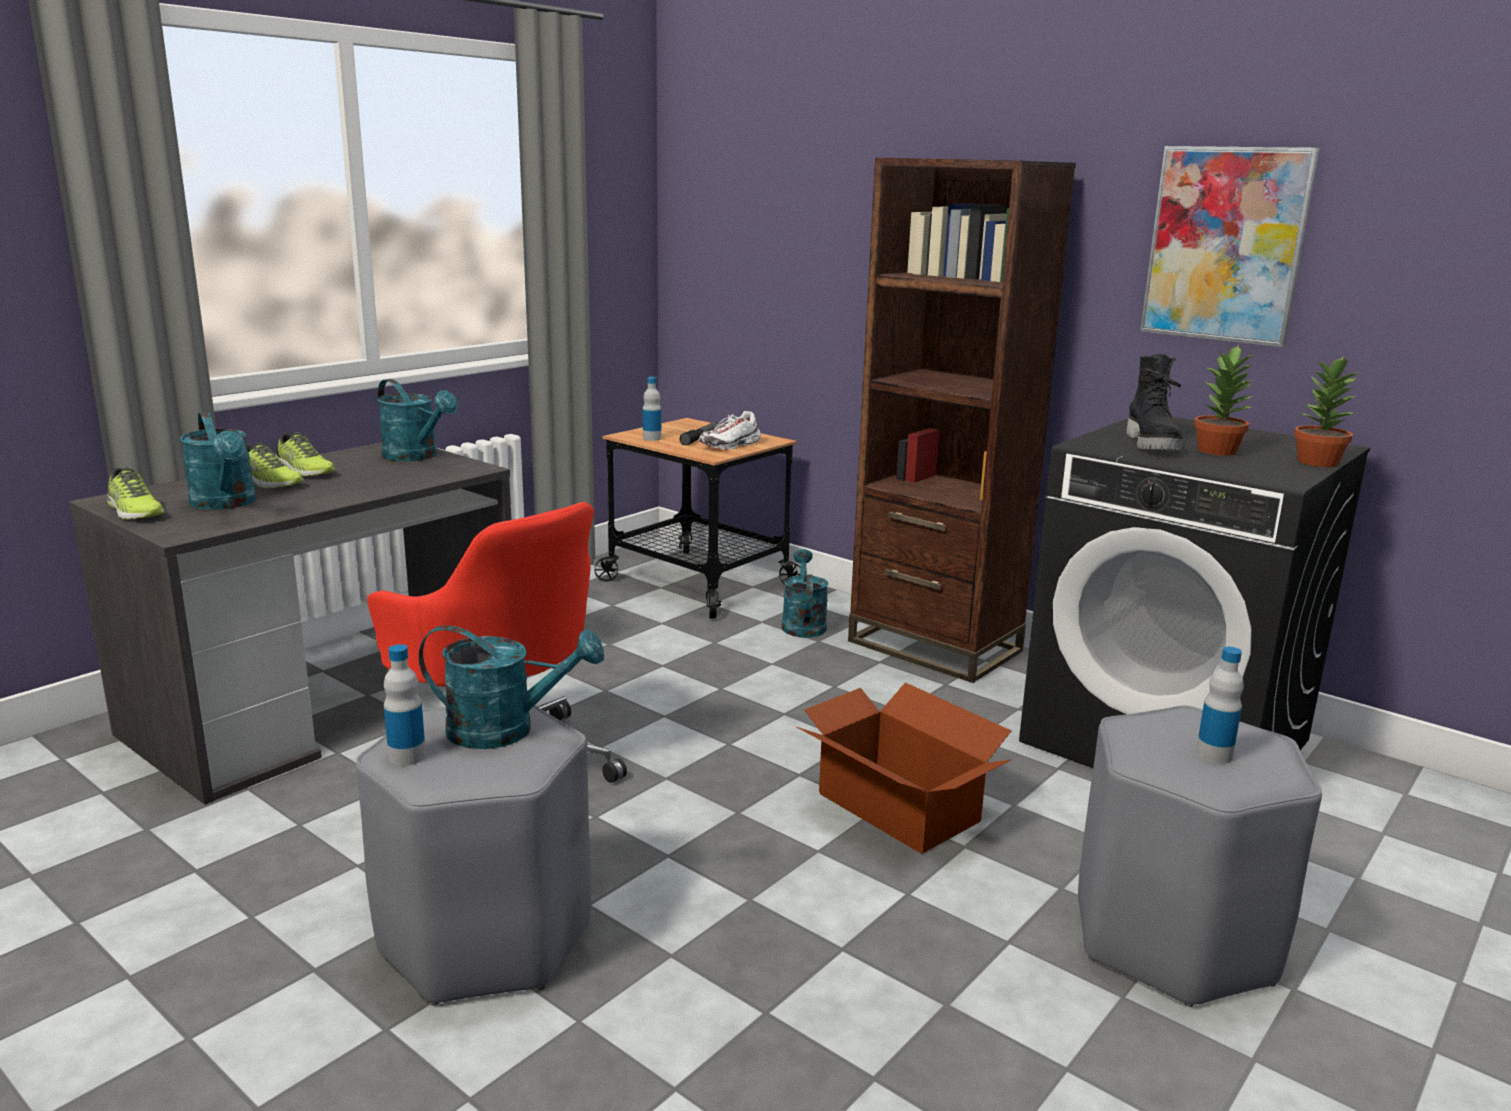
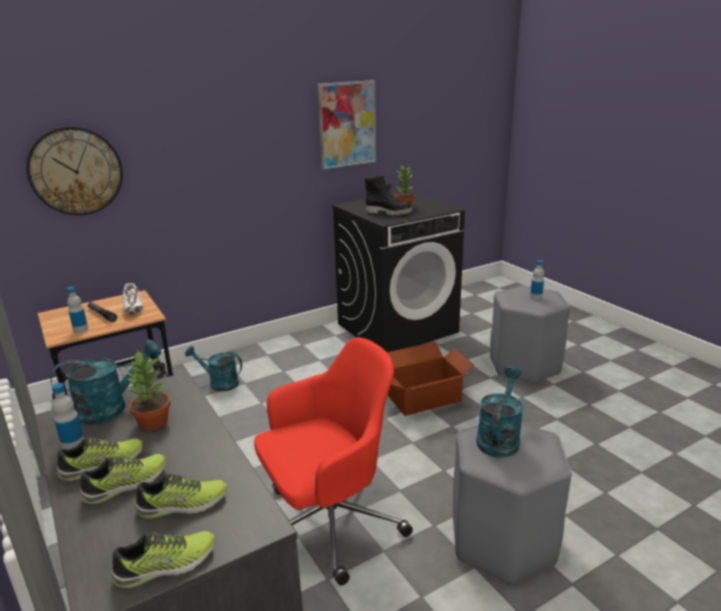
camera: 70 degrees left, 5 degrees up
turquoise watering can [180,412,256,510] -> shoe [135,474,227,519]
bottle [384,644,426,766] -> bottle moved to [52,383,84,449]
brown bookcase [848,158,1076,683] -> none
potted plant [1294,357,1359,467] -> potted plant moved to [126,350,171,430]
none -> wall clock [26,126,123,215]

